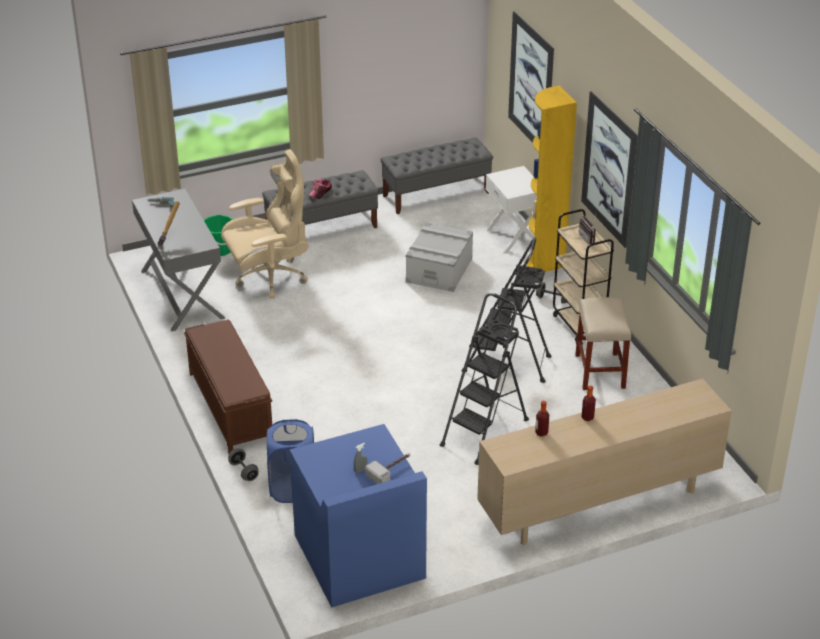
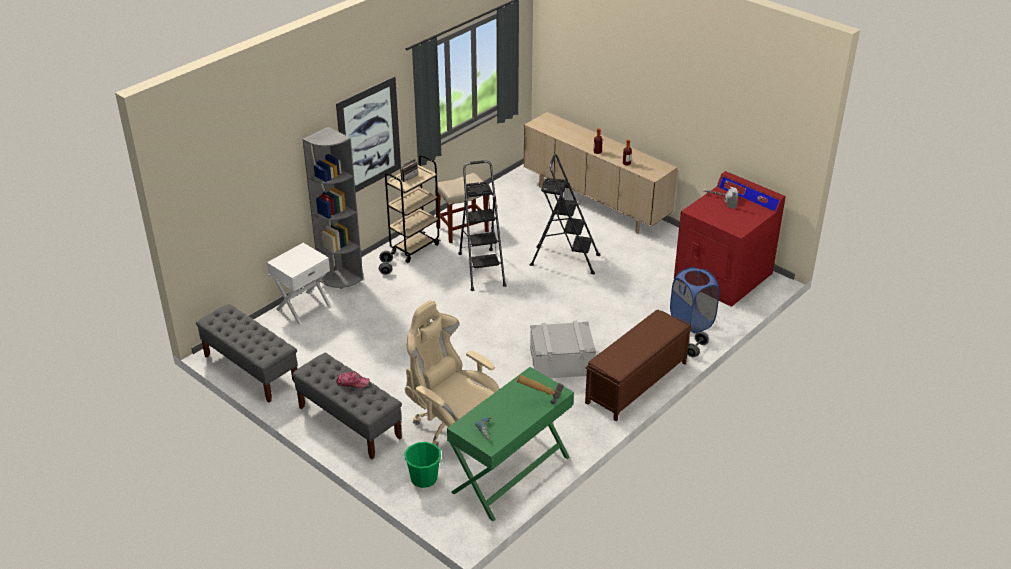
camera: 115 degrees left, 0 degrees up
grey desk [132,189,225,332] -> green desk [447,367,574,521]
blue washing machine [290,424,427,607] -> red washing machine [674,171,786,307]
grey storage box [406,222,473,292] -> grey storage box moved to [530,321,596,378]
picture [508,11,554,143] -> none
yellow bookcase [527,86,577,272] -> grey bookcase [302,127,363,289]

